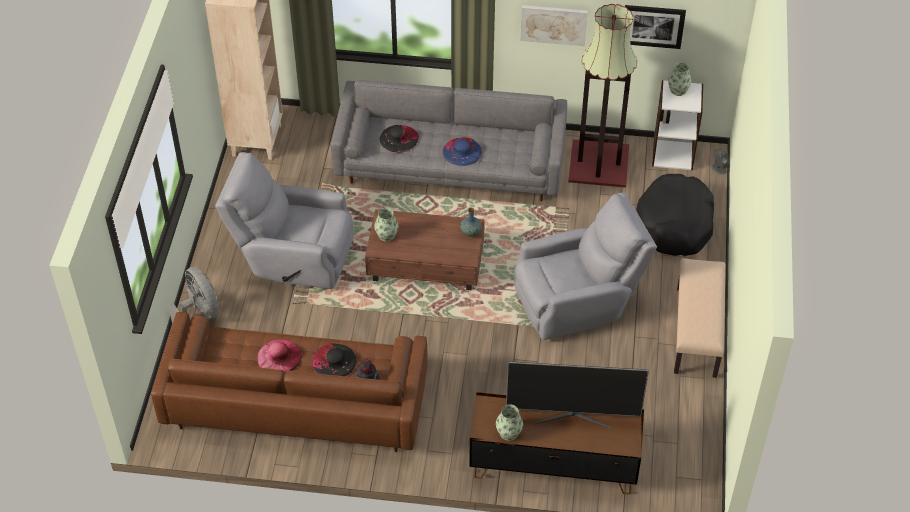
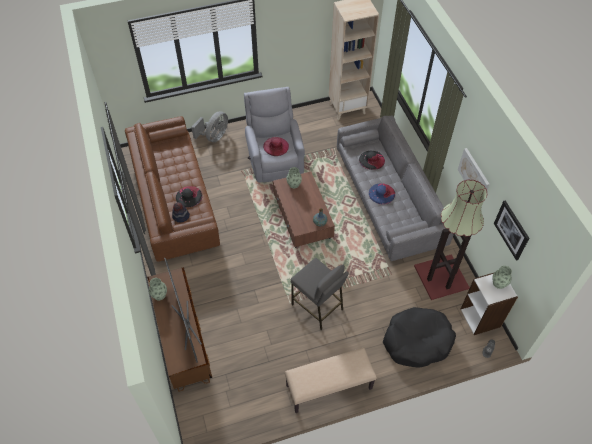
camera: 65 degrees right, 5 degrees up
pink hat [257,339,302,373] -> pink hat moved to [263,137,289,156]
grey armchair [514,193,657,340] -> grey stool [290,258,349,330]

